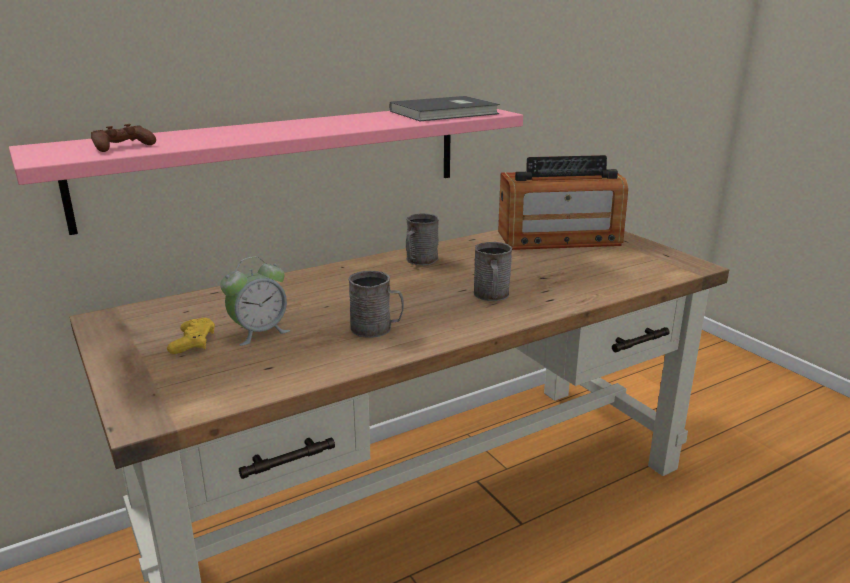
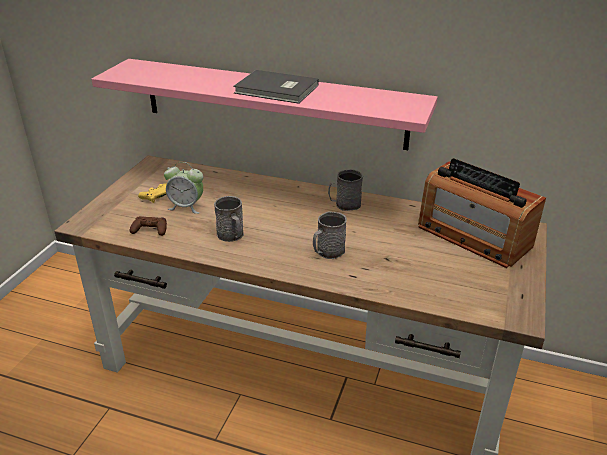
camera: 50 degrees right, 10 degrees up
brown game controller [91,124,156,152] -> brown game controller moved to [130,216,167,236]
grey book [389,96,500,121] -> grey book moved to [233,70,319,104]

